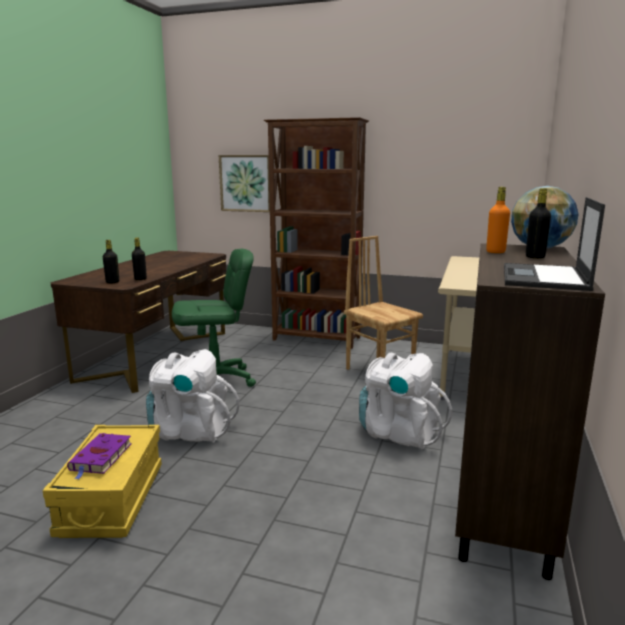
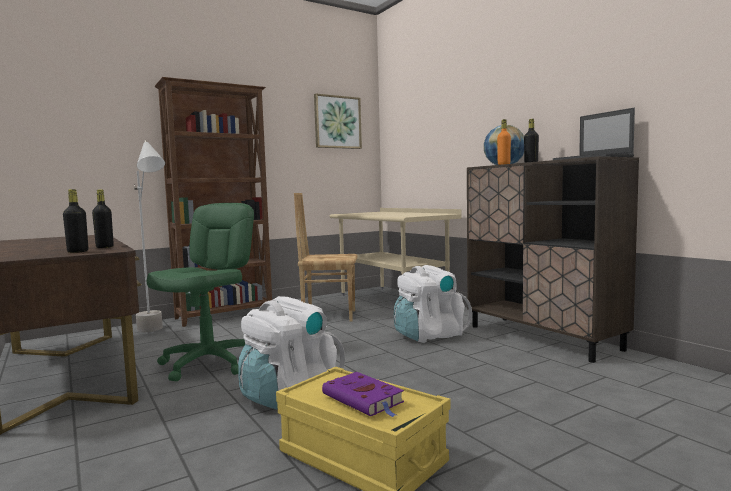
camera: 50 degrees left, 10 degrees down
picture [219,155,270,212] -> picture moved to [314,94,362,149]
none -> grey floor lamp [134,140,165,332]

